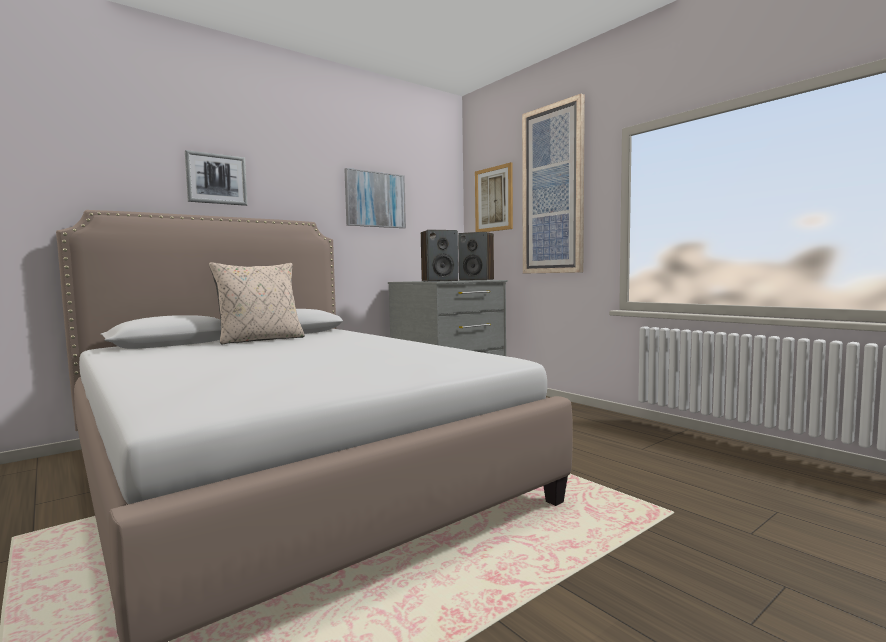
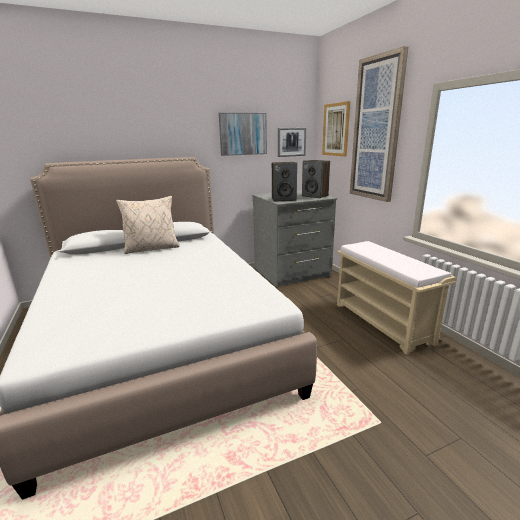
camera: 15 degrees right, 15 degrees up
picture [185,150,247,206] -> picture moved to [278,128,306,157]
none -> beige bench [337,241,456,355]

